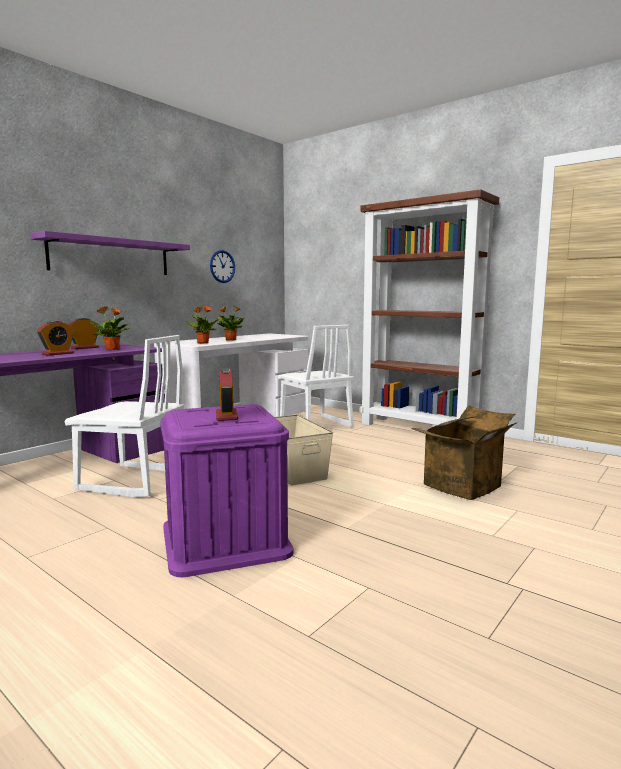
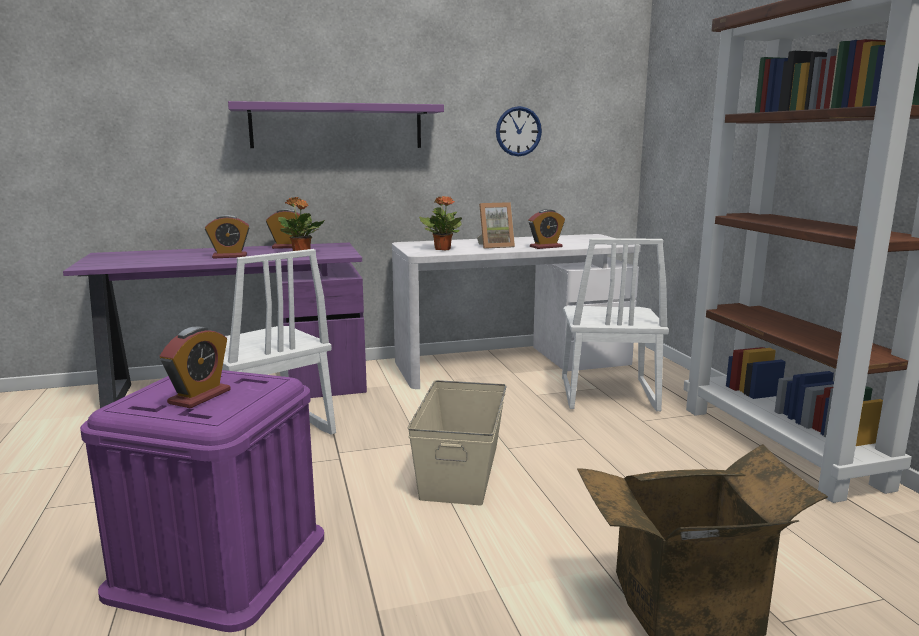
camera: 35 degrees right, 5 degrees up
potted plant [216,305,244,341] -> picture frame [477,202,515,249]
none -> alarm clock [528,209,565,249]

